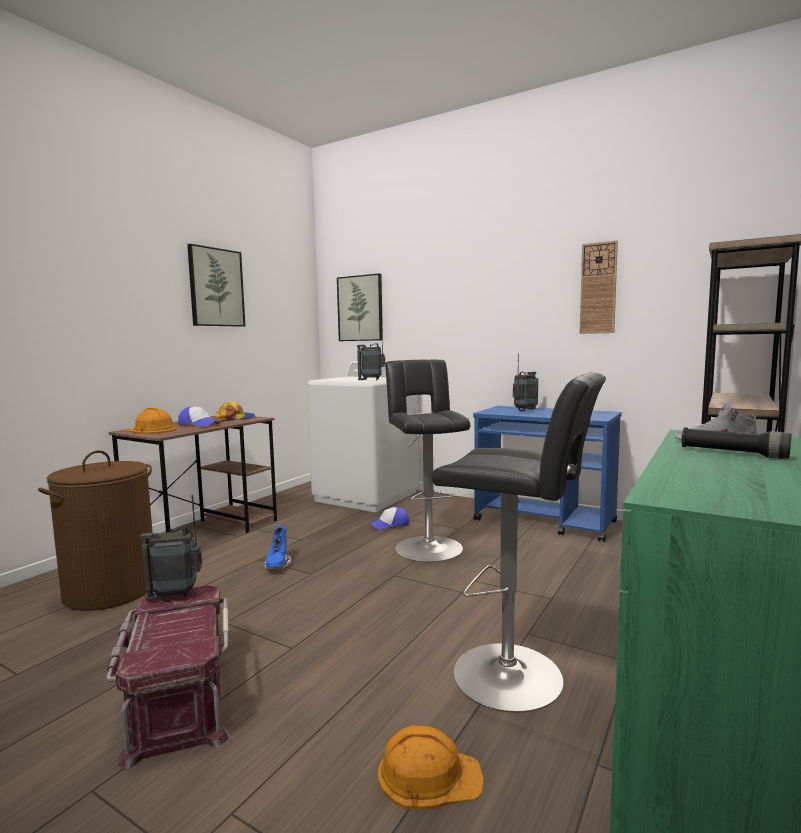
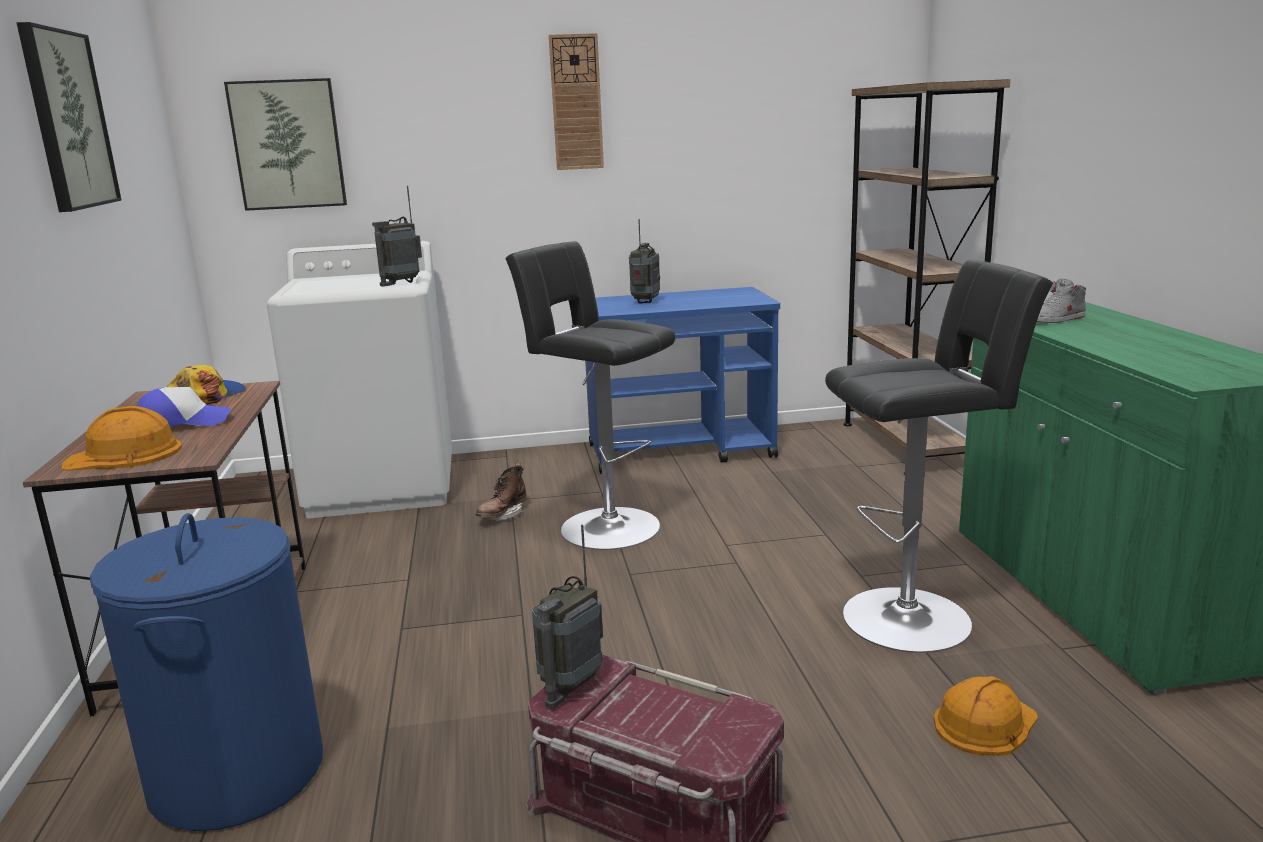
camera: 40 degrees left, 10 degrees up
brown laundry basket [38,450,153,611] -> blue laundry basket [90,513,323,831]
blue boot [263,525,291,570] -> none
cap [370,507,409,530] -> brown boot [476,462,527,521]
wall clock [580,241,618,334] -> wall clock moved to [549,33,604,170]
black flashlight [681,427,791,459] -> none

